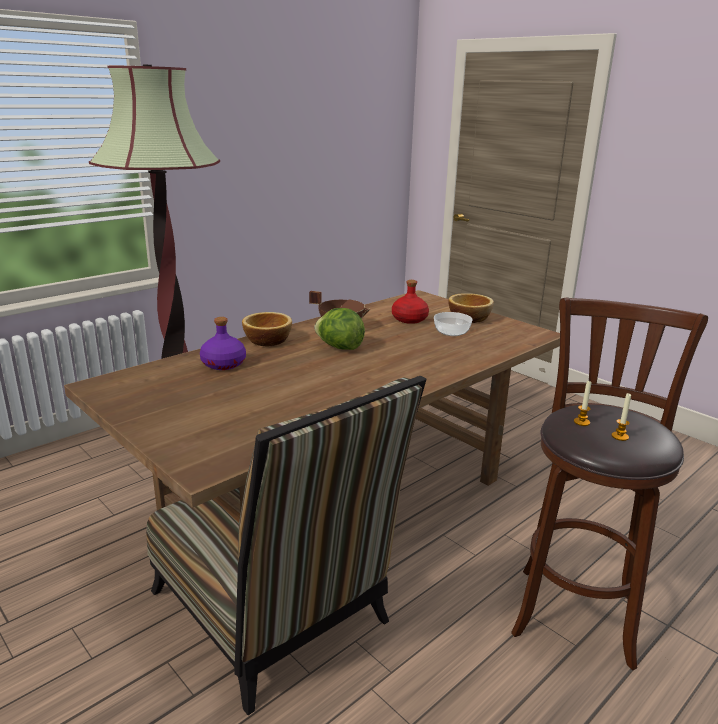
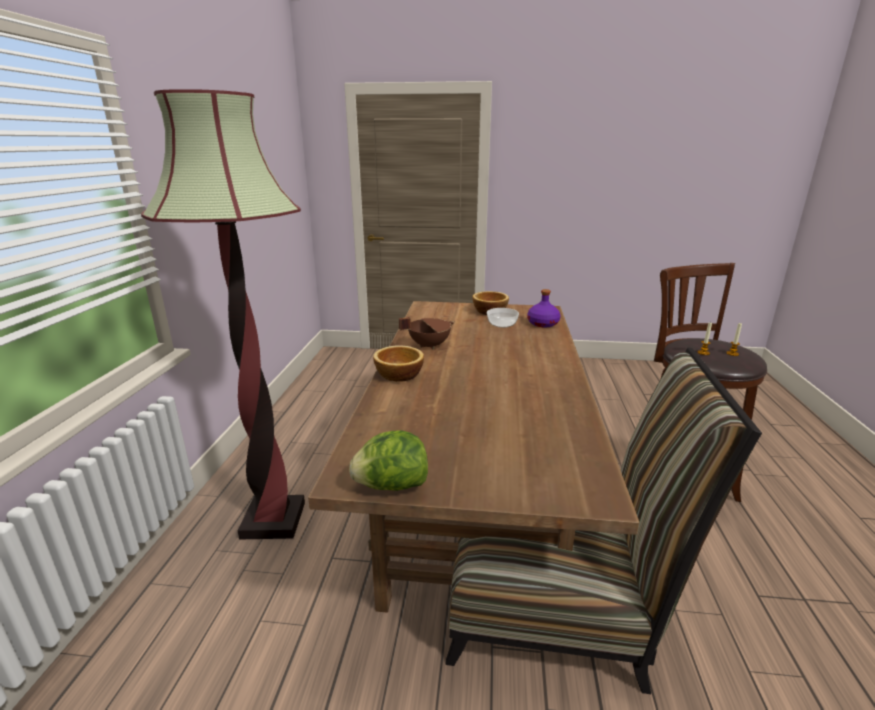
camera: 40 degrees left, 0 degrees up
purple bottle [200,317,246,370] -> purple bottle moved to [527,289,561,327]
lettuce [314,308,365,350] -> lettuce moved to [349,430,428,491]
red bottle [392,280,429,324] -> none

